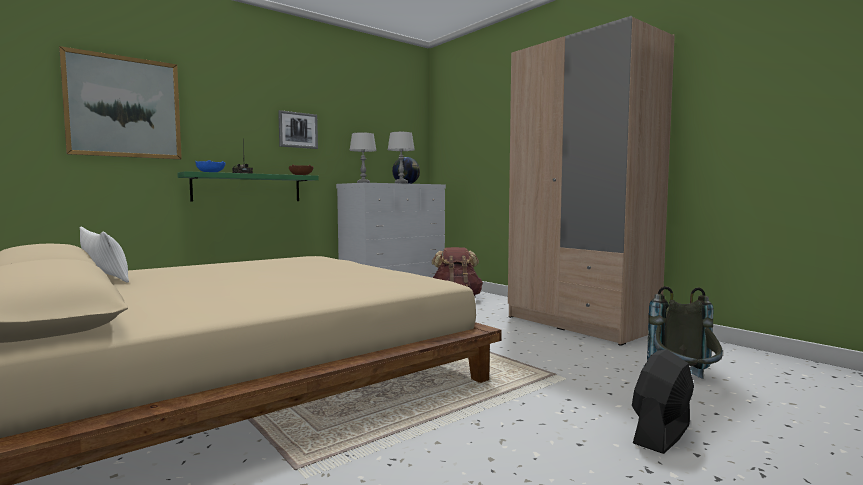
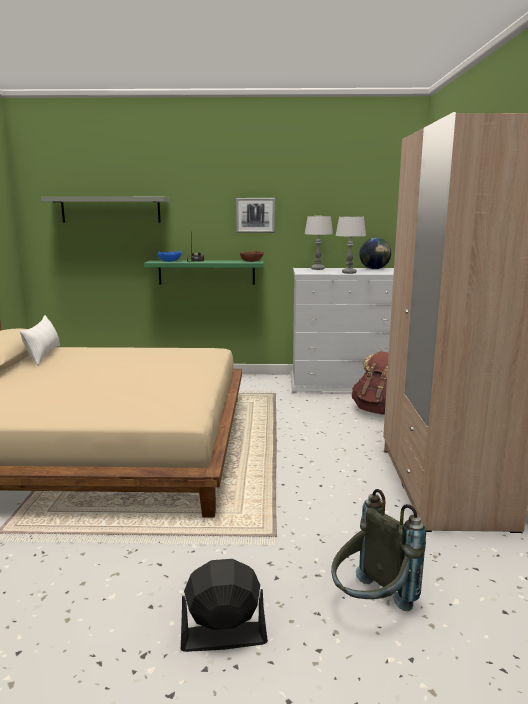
camera: 40 degrees right, 10 degrees up
picture [59,46,182,159] -> grey shelf [41,197,169,222]

